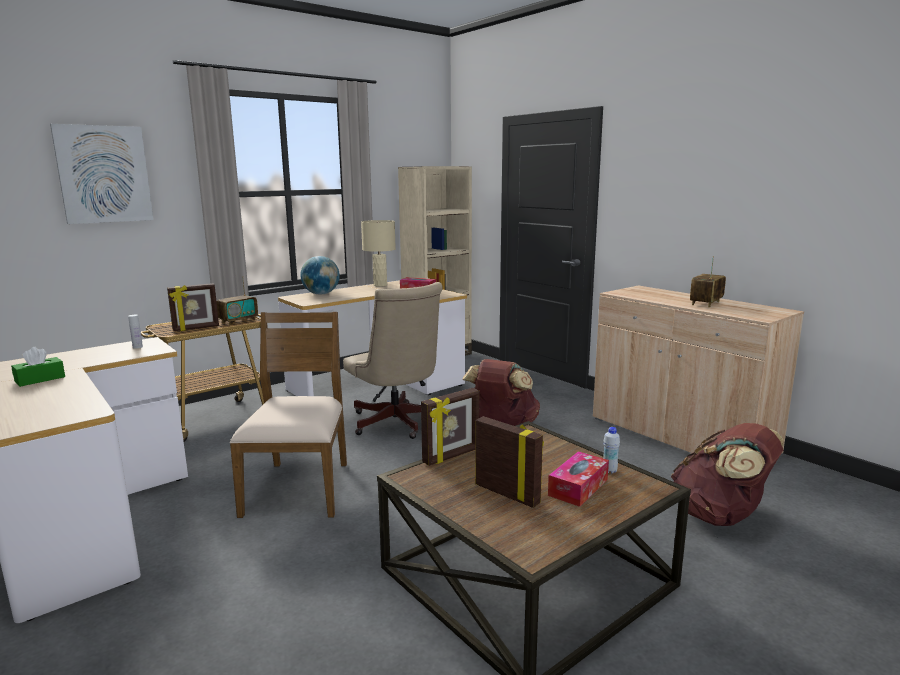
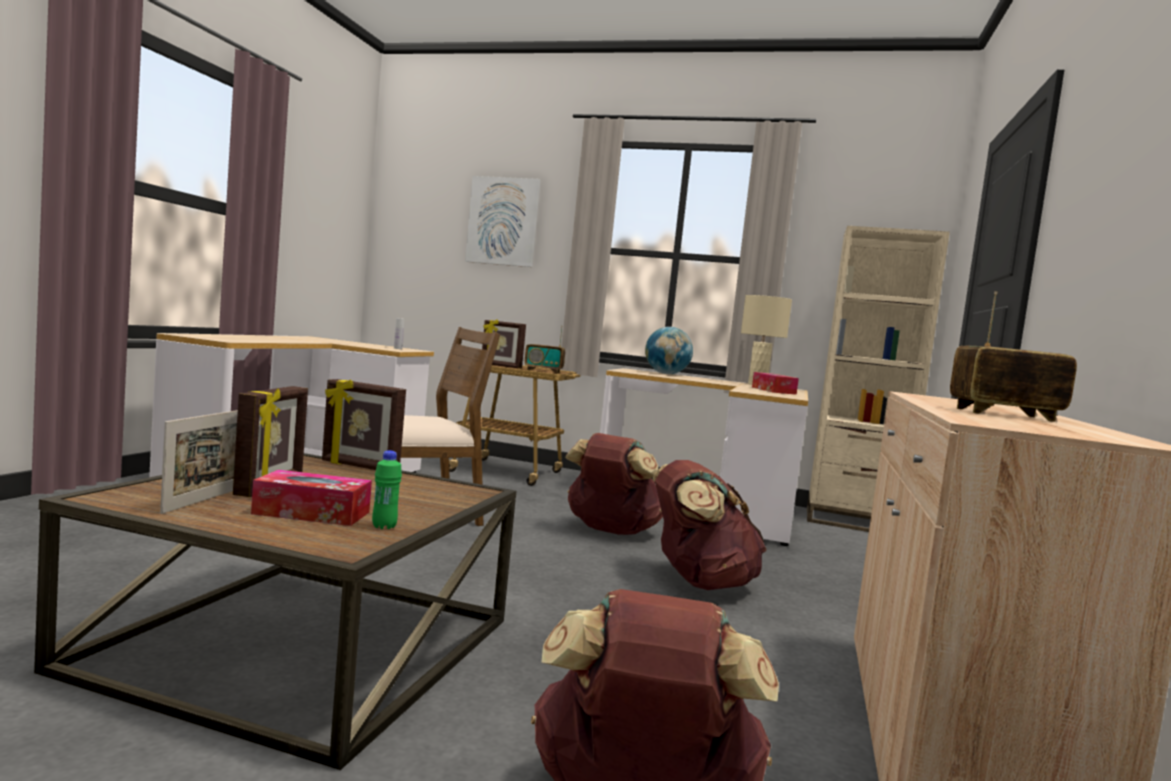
camera: 55 degrees right, 10 degrees down
green tissue box [11,347,65,387] -> none
beige office chair [343,282,443,439] -> brown backpack [565,433,663,535]
white bottle [603,427,620,473] -> green bottle [372,450,402,529]
none -> picture frame [160,410,238,514]

